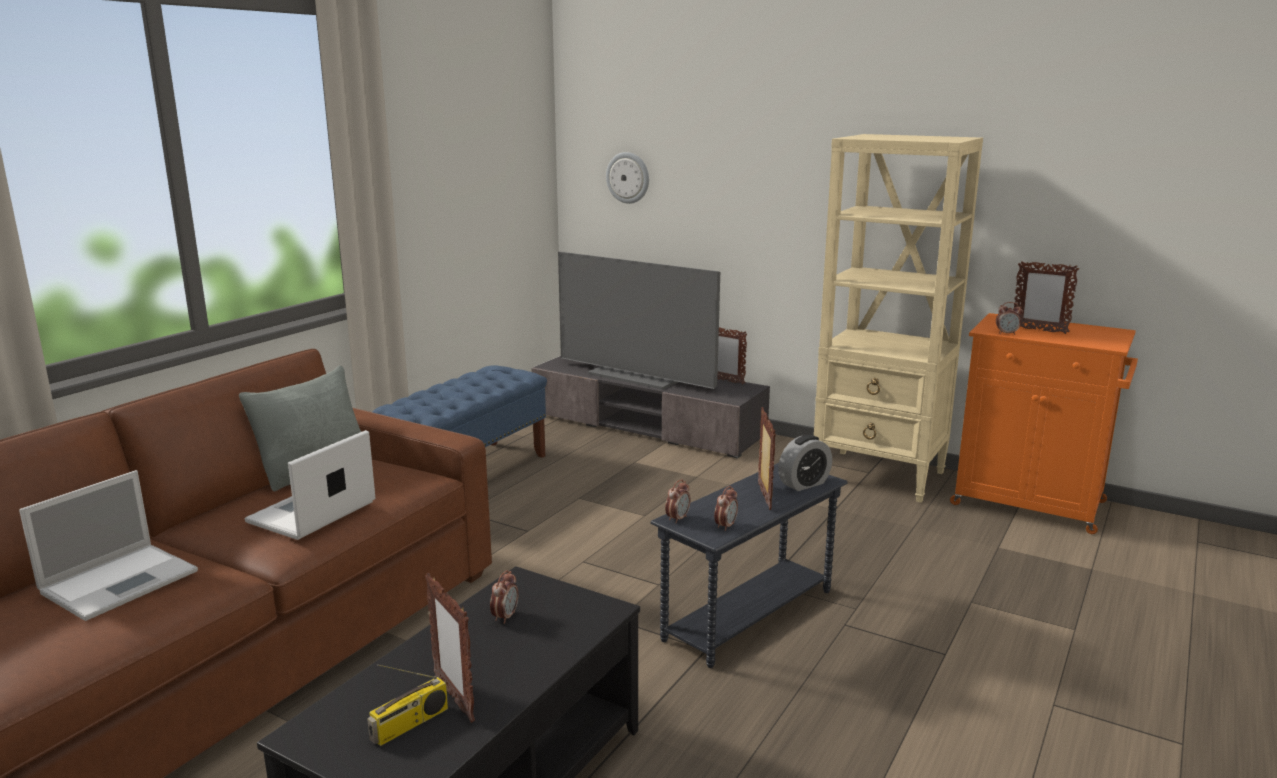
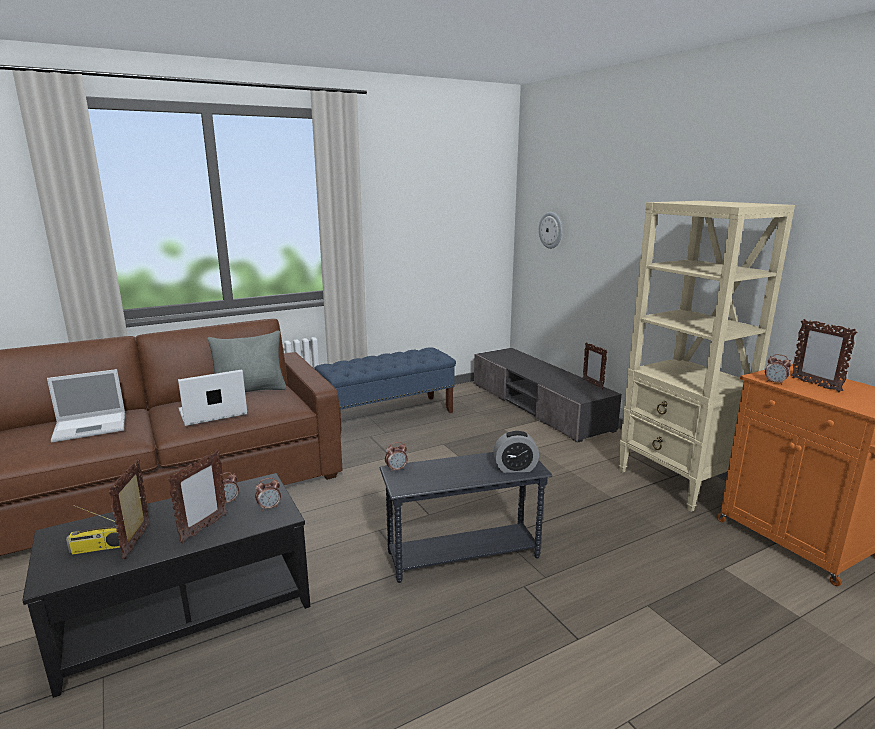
camera: 30 degrees right, 0 degrees up
television [558,252,720,390] -> none
alarm clock [714,486,738,531] -> alarm clock moved to [255,478,281,511]
picture frame [758,407,776,510] -> picture frame moved to [167,450,228,543]

